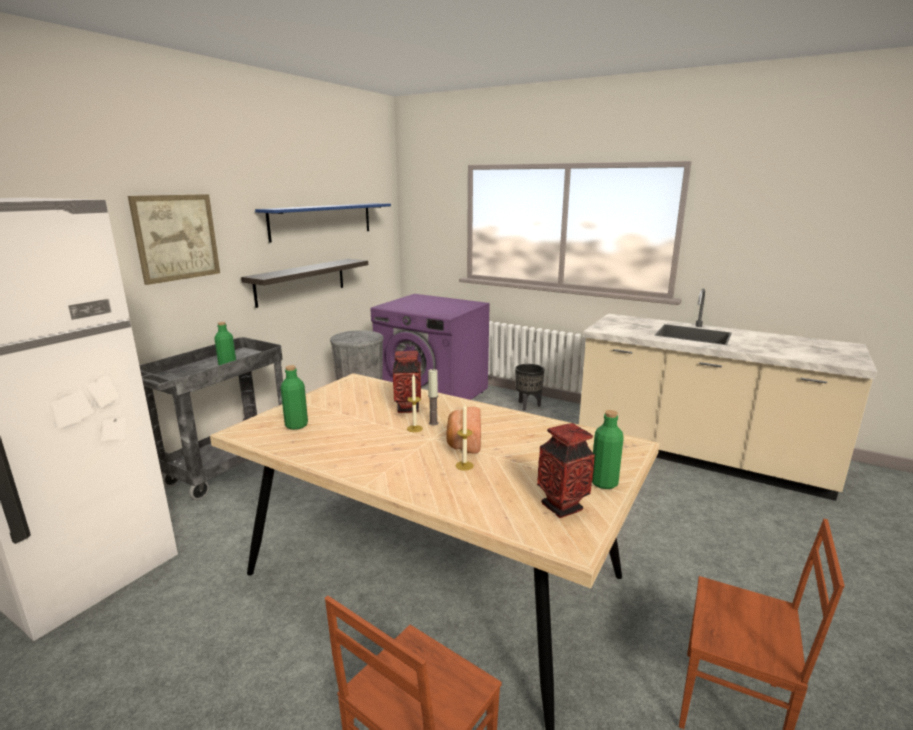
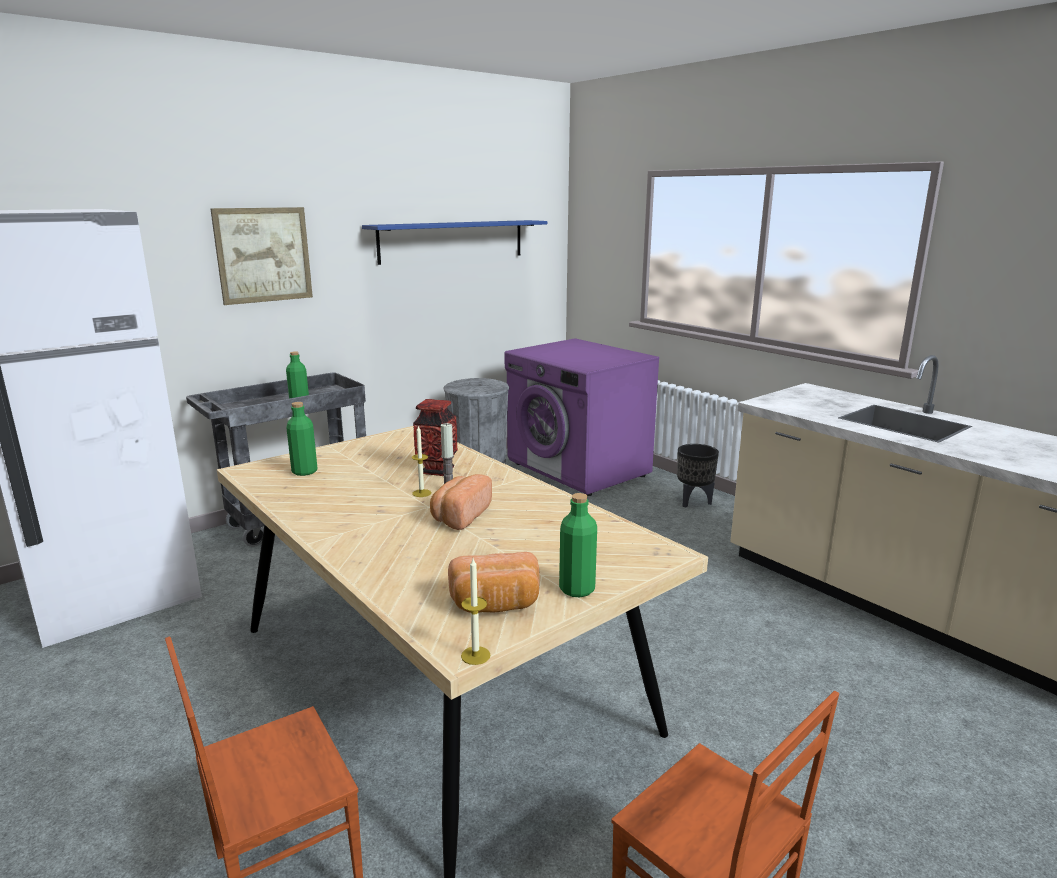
camera: 20 degrees right, 0 degrees up
shelf [241,259,368,308] -> none
candle [456,404,474,471] -> candle moved to [461,559,491,665]
vase [537,423,595,518] -> bread [448,552,540,613]

